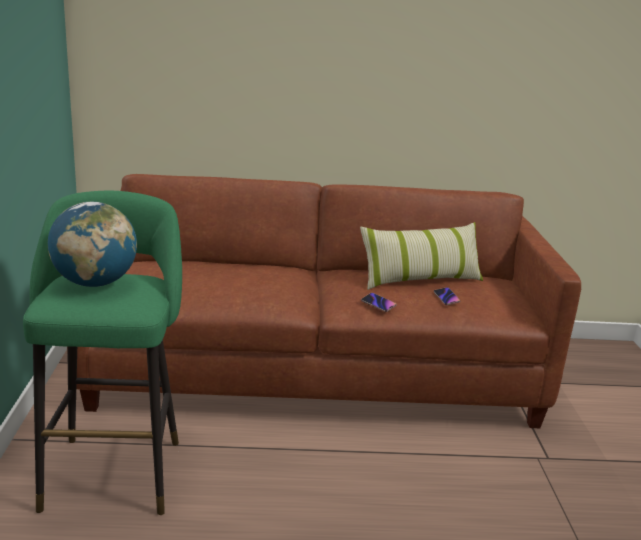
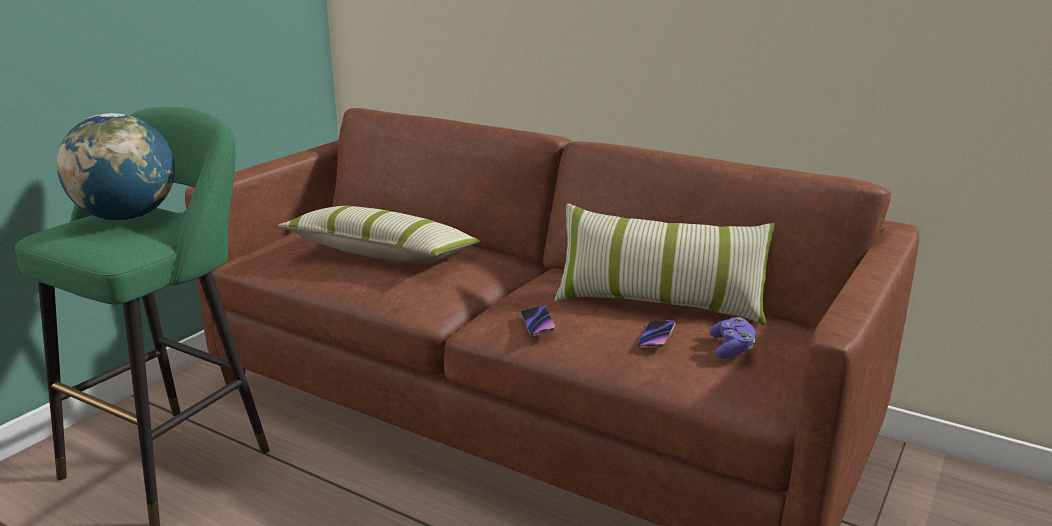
camera: 35 degrees right, 0 degrees up
none -> pillow [278,206,480,263]
none -> purple game controller [710,317,755,359]

